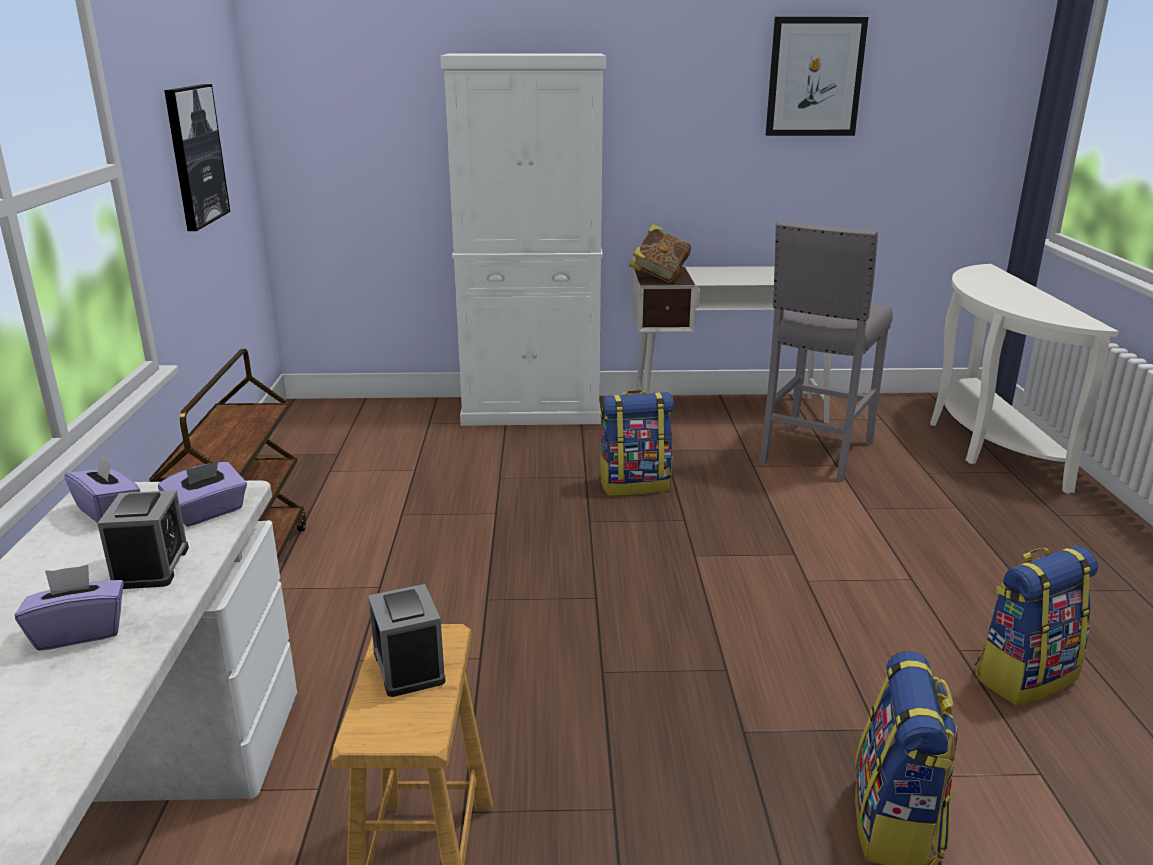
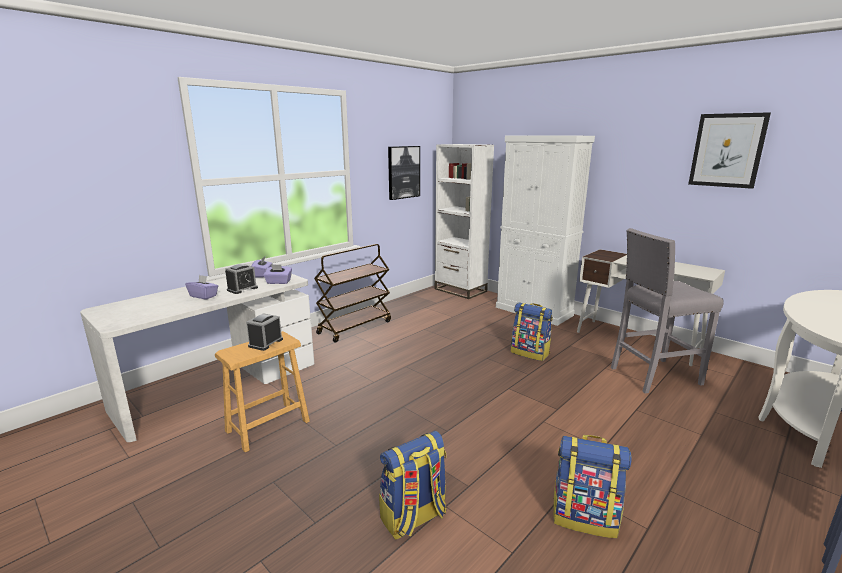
camera: 45 degrees right, 5 degrees down
book [629,224,691,283] -> none
none -> white bookcase [435,144,494,299]

